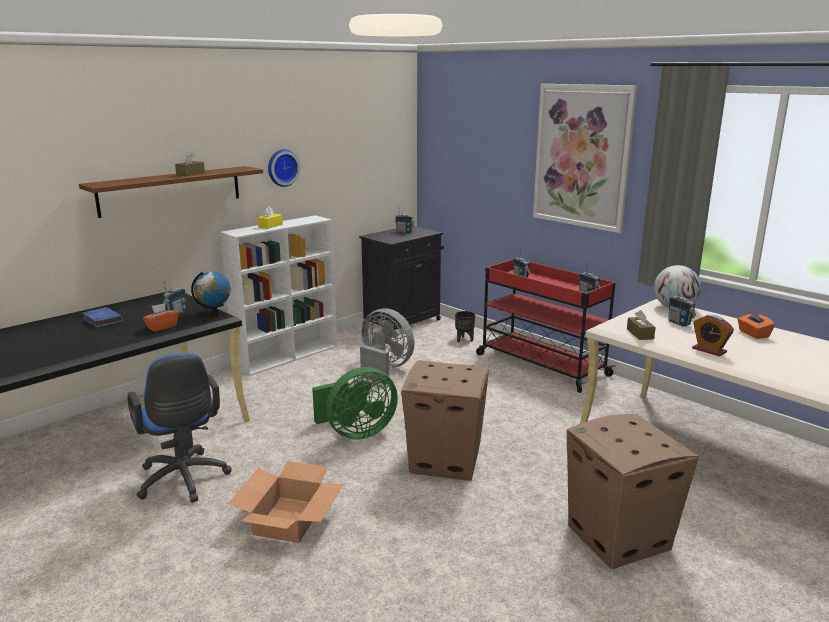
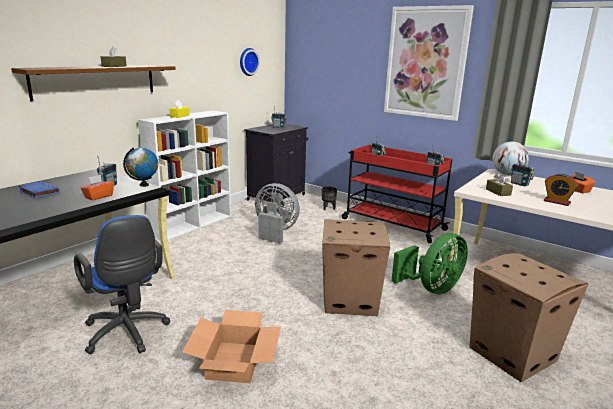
camera: 10 degrees left, 0 degrees up
wall clock [268,149,300,187] -> wall clock moved to [240,48,260,76]
green fan [312,367,398,440] -> green fan moved to [392,233,468,294]

